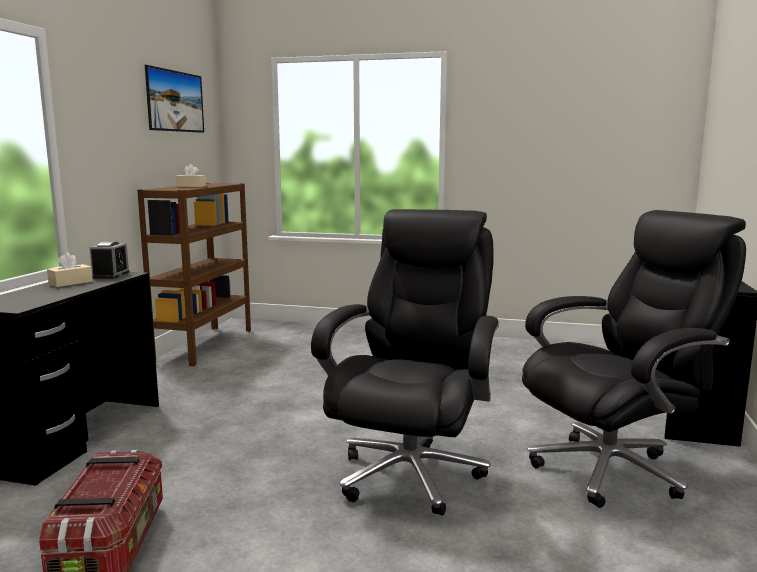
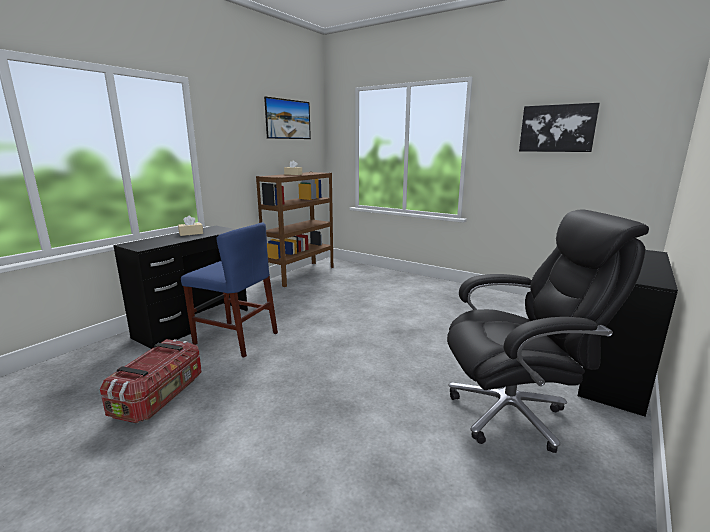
camera: 20 degrees right, 5 degrees up
alarm clock [89,242,130,279] -> none
black office chair [311,209,499,515] -> none
none -> blue chair [181,222,278,358]
none -> picture [519,103,600,152]

